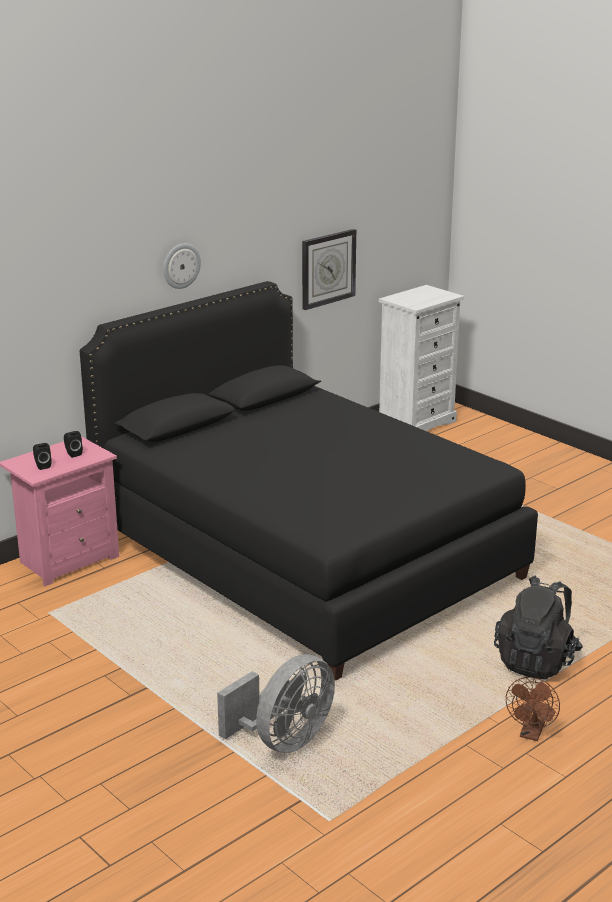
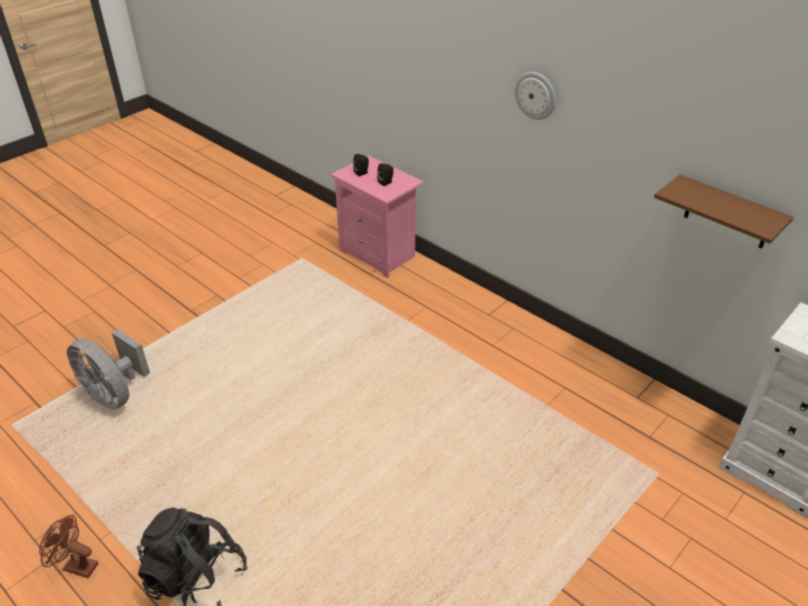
camera: 85 degrees right, 15 degrees up
black bed [80,281,538,681] -> none
wall clock [302,229,356,310] -> brown shelf [654,175,794,248]

